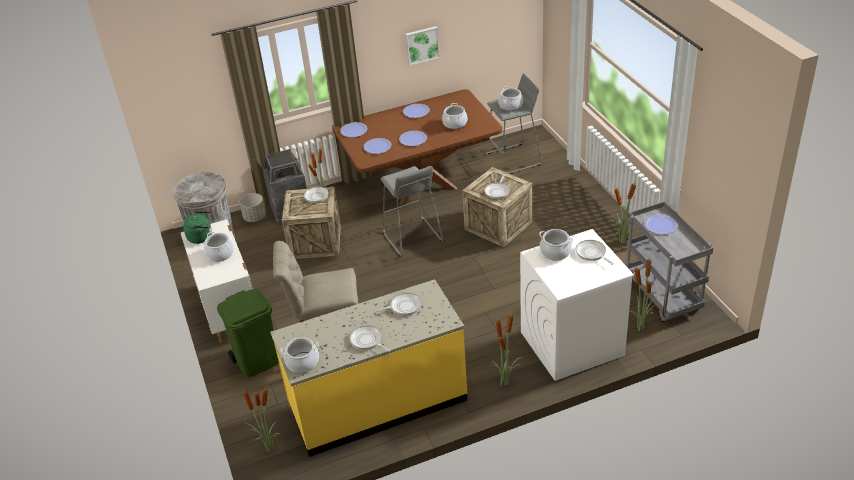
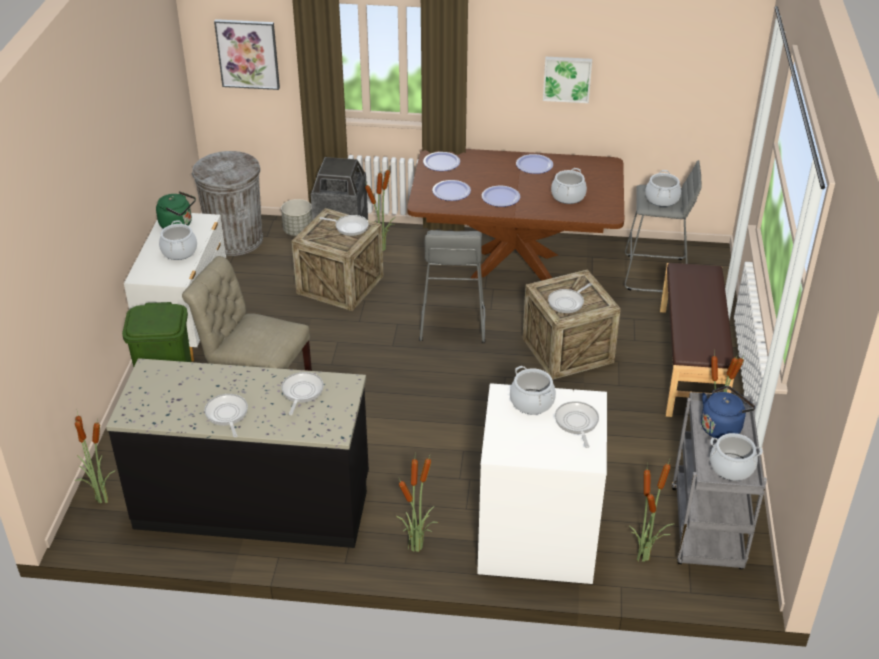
camera: 25 degrees right, 0 degrees up
yellow counter [270,279,467,457] -> black counter [106,358,369,548]
cooking pot [280,337,319,373] -> cooking pot moved to [710,433,763,481]
frying pan [375,293,421,316] -> frying pan turned 90 degrees counterclockwise [281,372,324,415]
plate [644,214,678,235] -> blue kettle [701,386,755,439]
none -> picture [214,19,280,90]
none -> brown bench [660,263,734,417]

